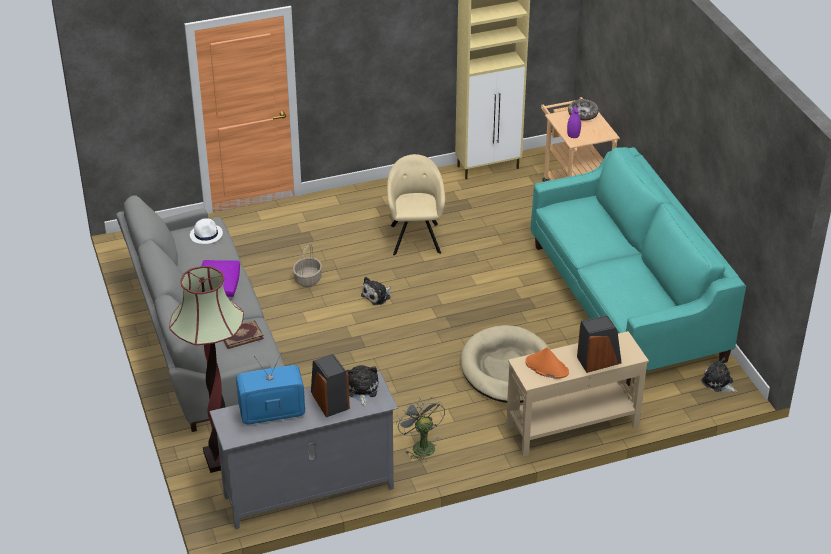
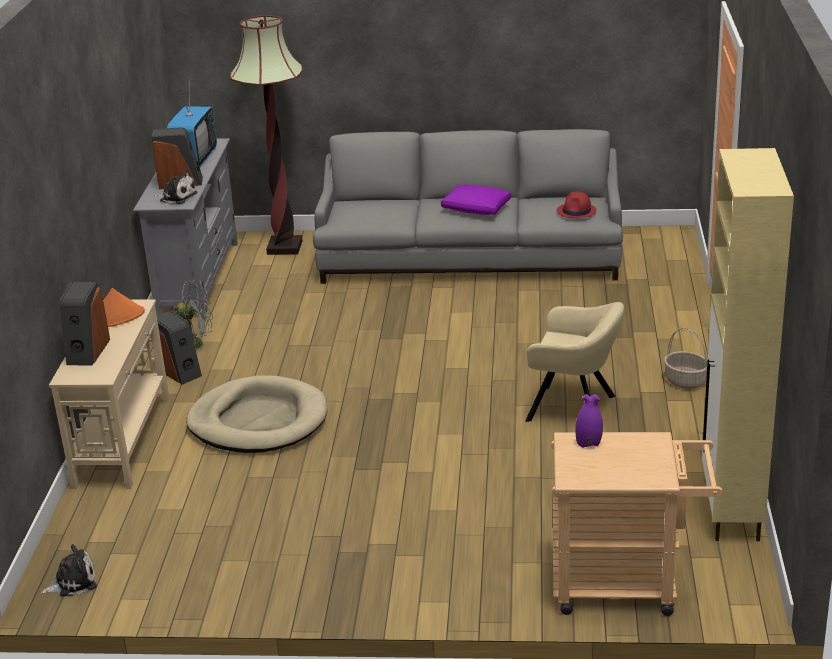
camera: 115 degrees right, 10 degrees down
white hat [190,218,223,244] -> red hat [557,191,597,218]
book [224,320,264,349] -> none
basket [293,244,322,287] -> basket moved to [664,328,707,389]
plush toy [361,277,391,305] -> none
turquoise sofa [530,147,746,386] -> none
bowl [568,99,599,121] -> none
none -> speaker [157,310,202,385]

